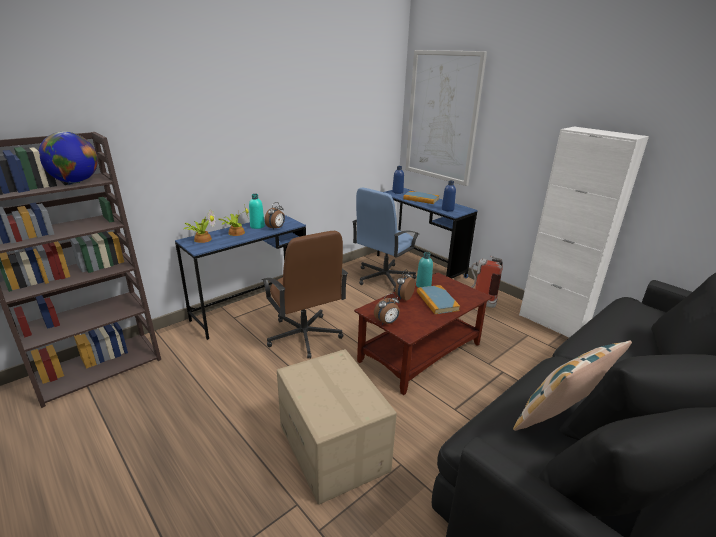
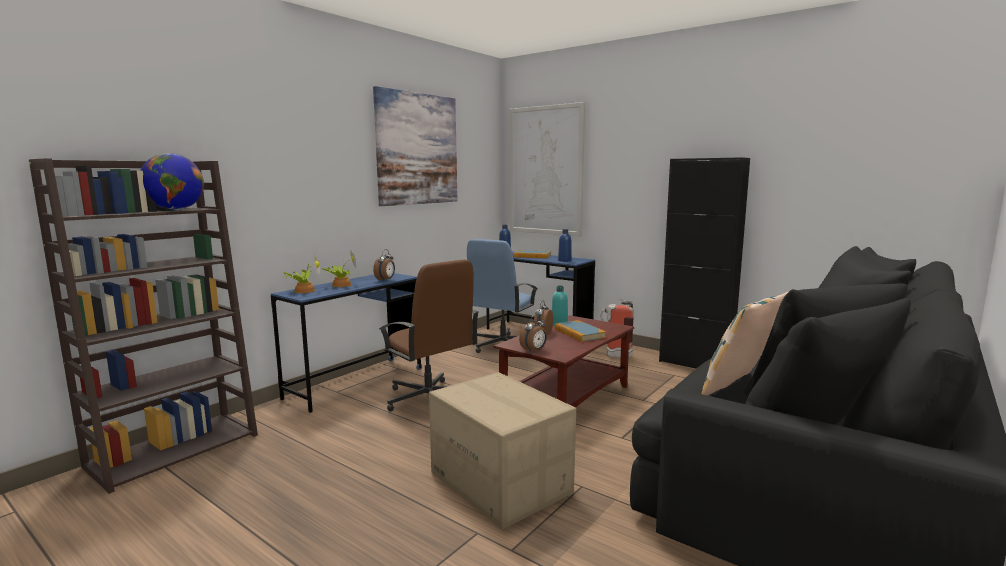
camera: 10 degrees left, 15 degrees down
turquoise bottle [249,194,265,229] -> none
white cabinet [519,127,649,338] -> black cabinet [659,157,750,369]
none -> picture [373,86,457,206]

